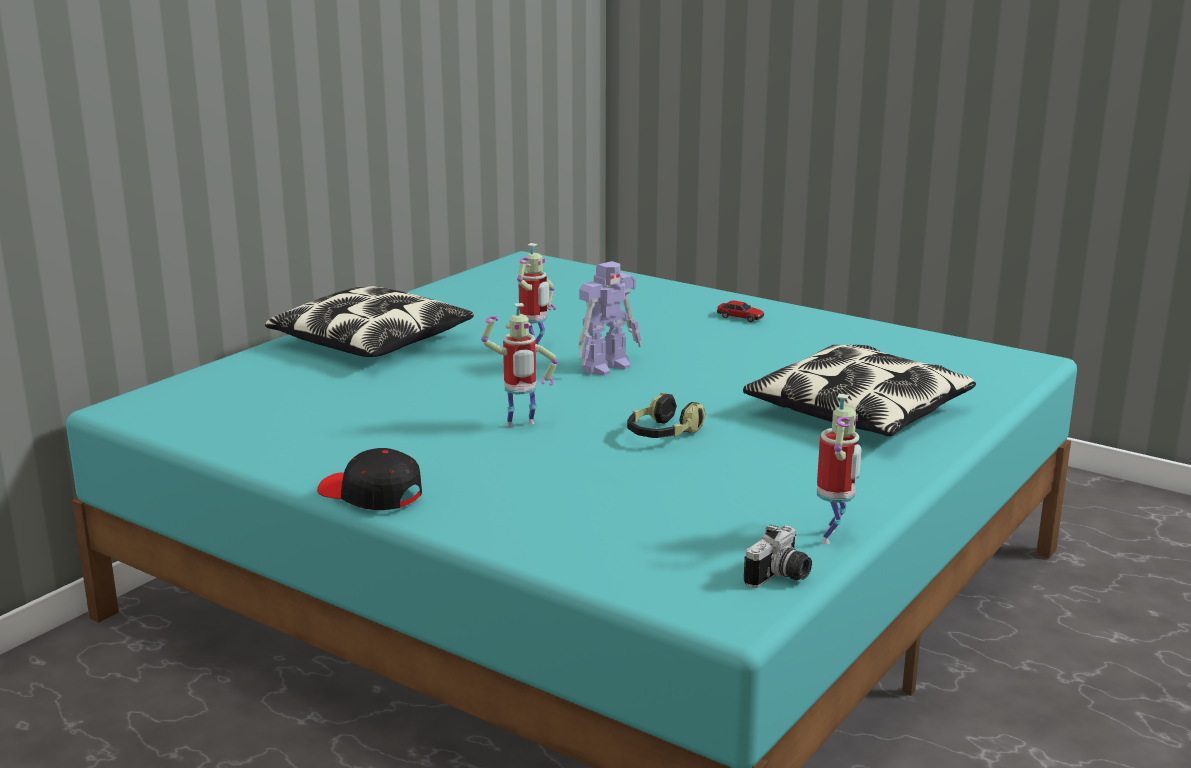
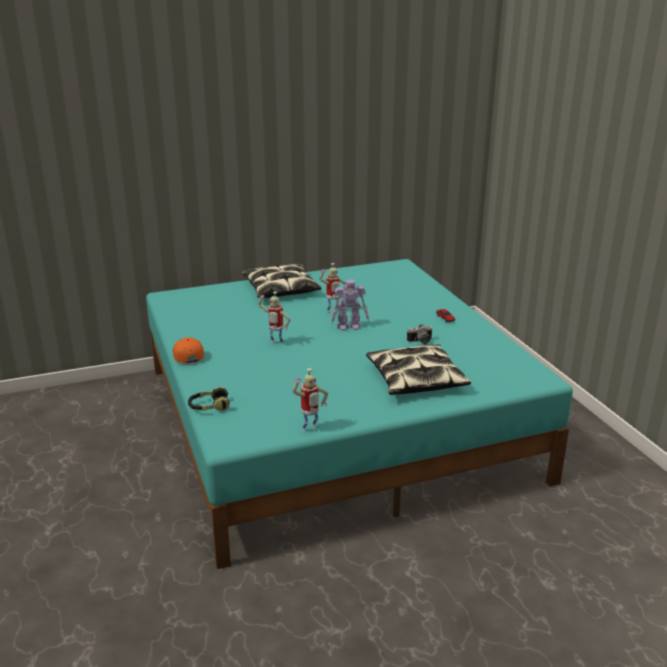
camera: 35 degrees right, 5 degrees up
black cap [317,448,422,510] -> orange cap [173,338,204,363]
headphones [627,393,706,438] -> headphones moved to [188,387,230,411]
camera [744,524,812,588] -> camera moved to [407,324,432,344]

